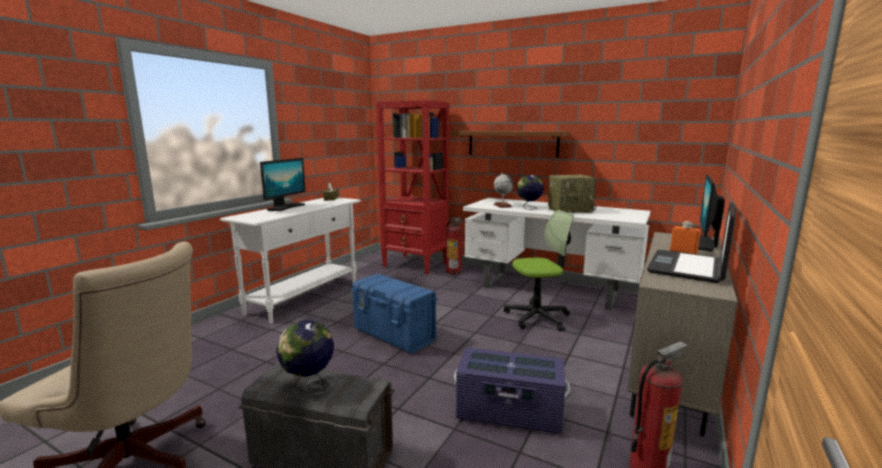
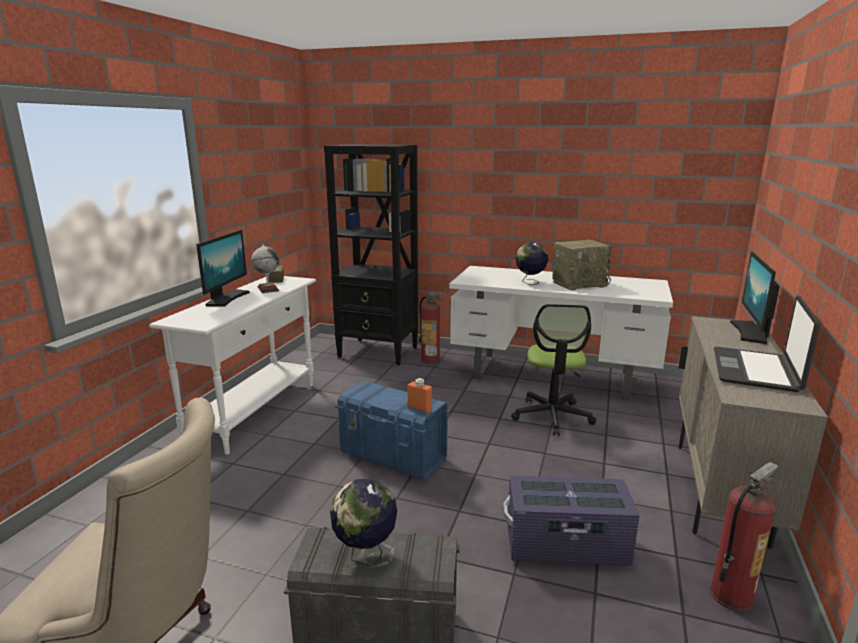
camera: 10 degrees left, 5 degrees up
red bookcase [376,100,449,274] -> black bookcase [324,144,418,365]
brown shelf [450,131,570,157] -> none
globe [494,173,514,208] -> globe moved to [251,244,280,293]
office chair [504,210,574,331] -> office chair turned 120 degrees clockwise [511,304,596,436]
orange bottle [670,221,701,254] -> orange bottle moved to [407,378,432,413]

